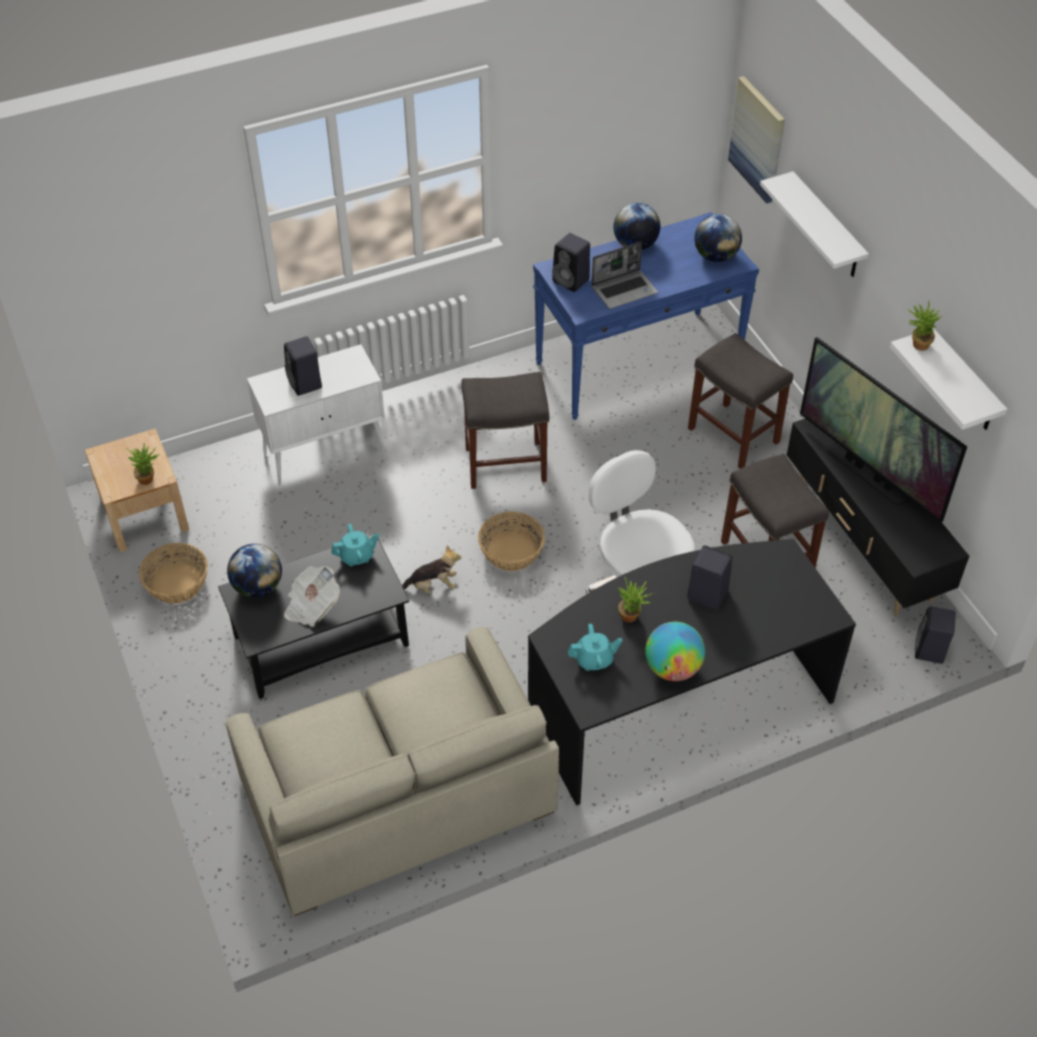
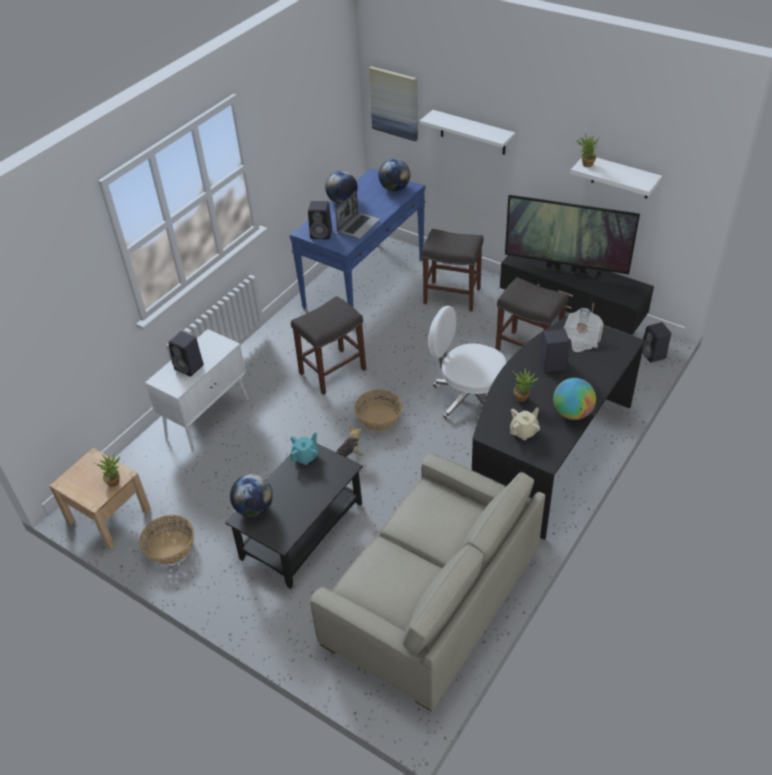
camera: 30 degrees left, 5 degrees down
newspaper [284,566,340,627] -> newspaper moved to [563,308,604,352]
turquoise teapot [568,624,623,671] -> beige teapot [510,408,540,440]

